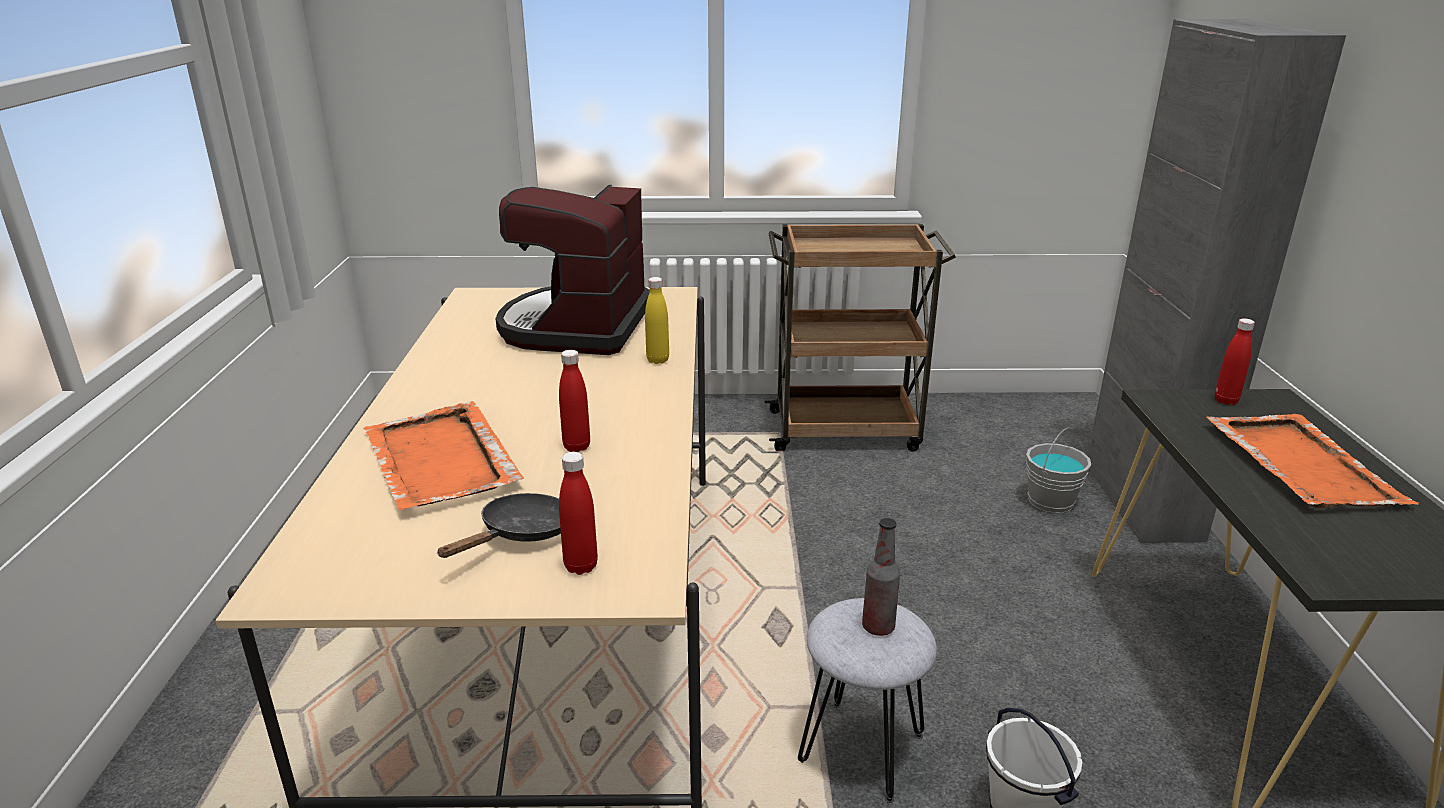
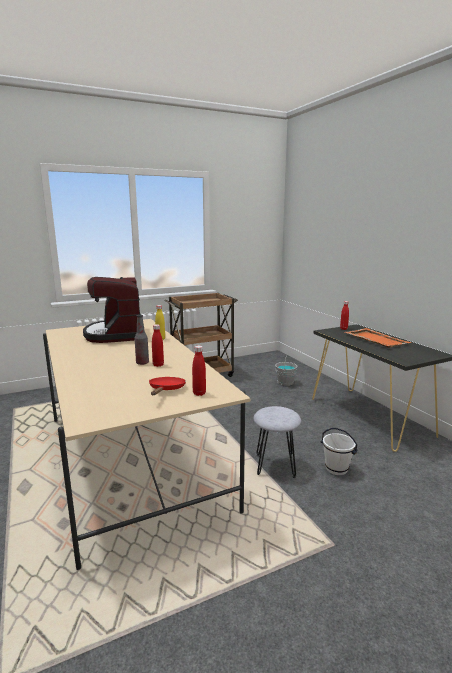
camera: 25 degrees left, 10 degrees down
orange tray [363,401,524,510] -> none
black frying pan [437,493,561,558] -> red frying pan [149,377,186,395]
bottle [862,518,900,636] -> bottle moved to [135,315,149,365]
grey cabinet [1088,19,1346,543] -> none

